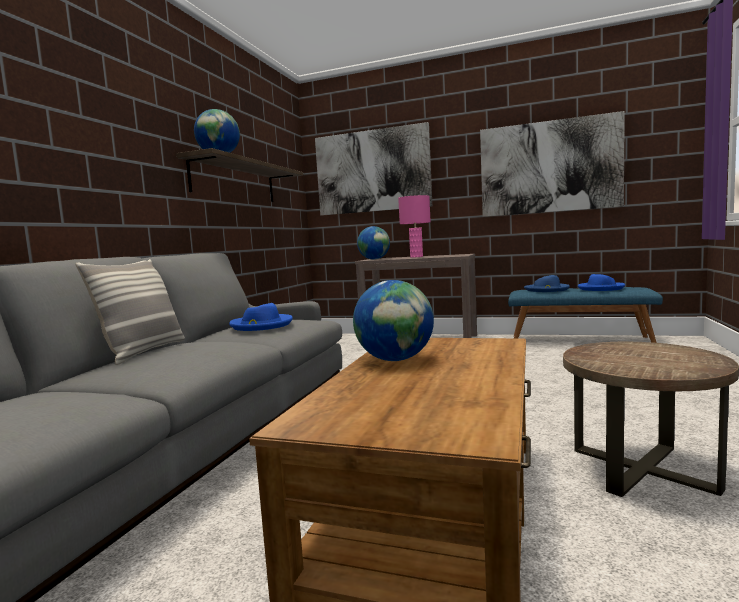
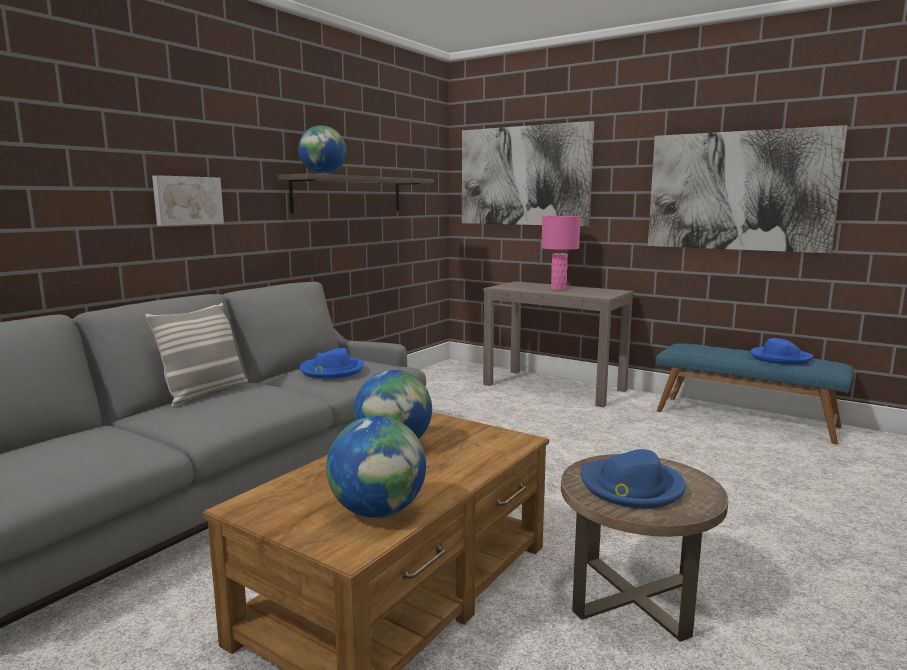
camera: 15 degrees right, 5 degrees up
globe [357,226,390,260] -> globe moved to [326,416,426,518]
blue hat [524,275,570,292] -> blue hat moved to [581,449,686,508]
none -> picture [152,175,224,226]

